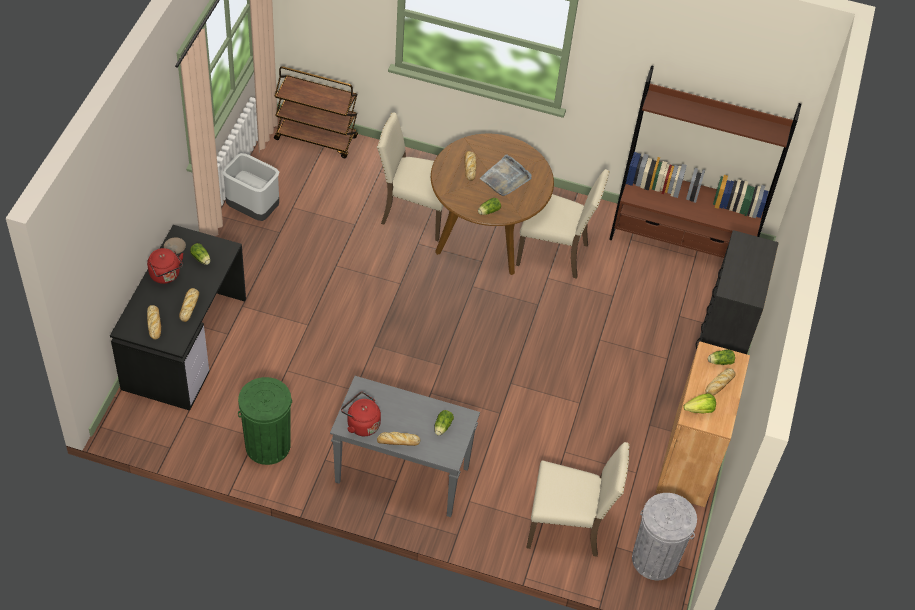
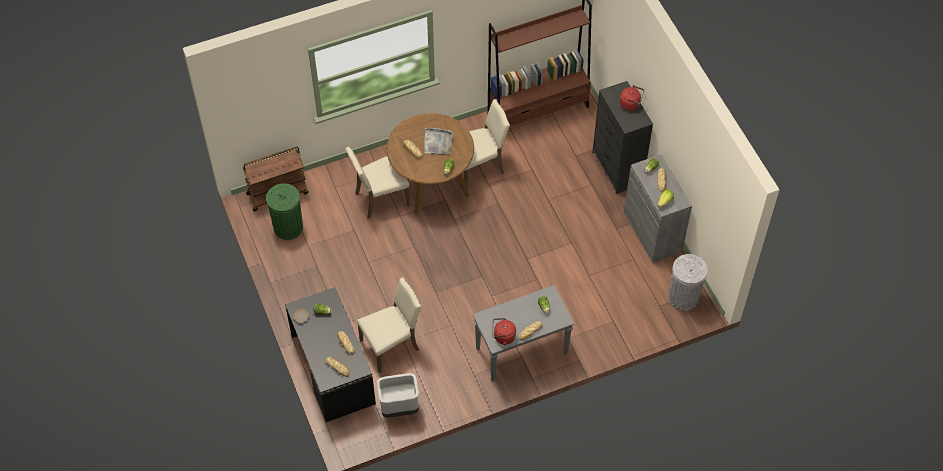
camera: 35 degrees left, 5 degrees up
red kettle [147,248,183,284] -> red kettle moved to [620,85,644,111]
grey trash can [222,153,279,221] -> grey trash can moved to [377,373,419,418]
green trash can [238,377,292,465] -> green trash can moved to [266,183,303,240]
beige chair [526,442,630,557] -> beige chair moved to [357,278,421,373]
brown cabinet [656,341,750,507] -> grey cabinet [624,155,692,263]

